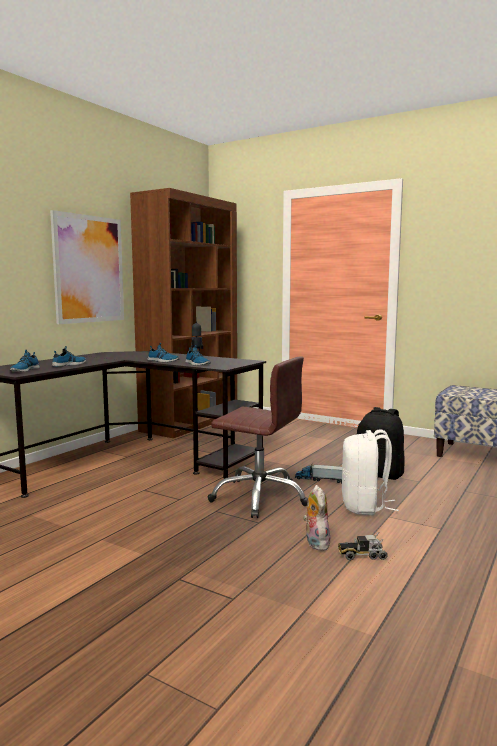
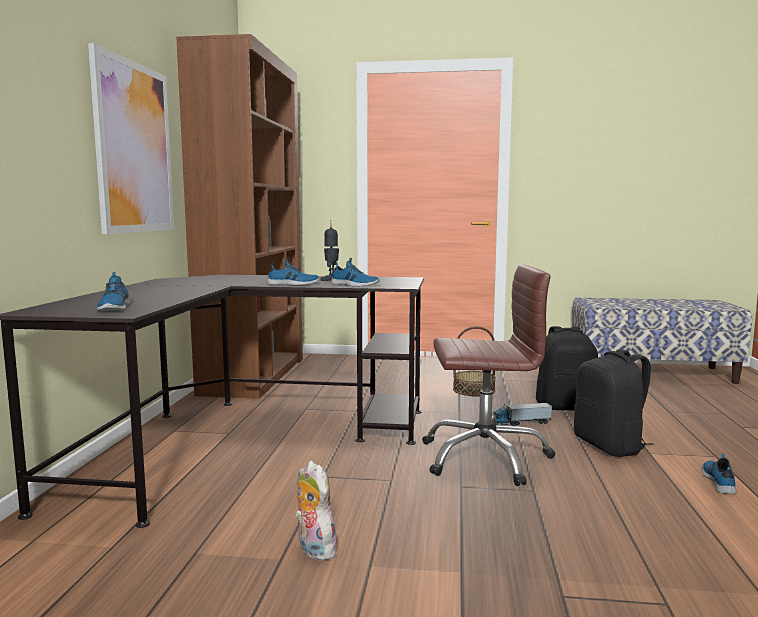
camera: 25 degrees left, 0 degrees up
shoe [52,346,86,367] -> shoe moved to [702,453,736,494]
plush toy [303,485,331,551] -> plush toy moved to [295,461,337,561]
toy truck [338,532,388,560] -> none
white backpack [342,429,399,515] -> black backpack [574,349,654,457]
none -> basket [453,326,496,397]

